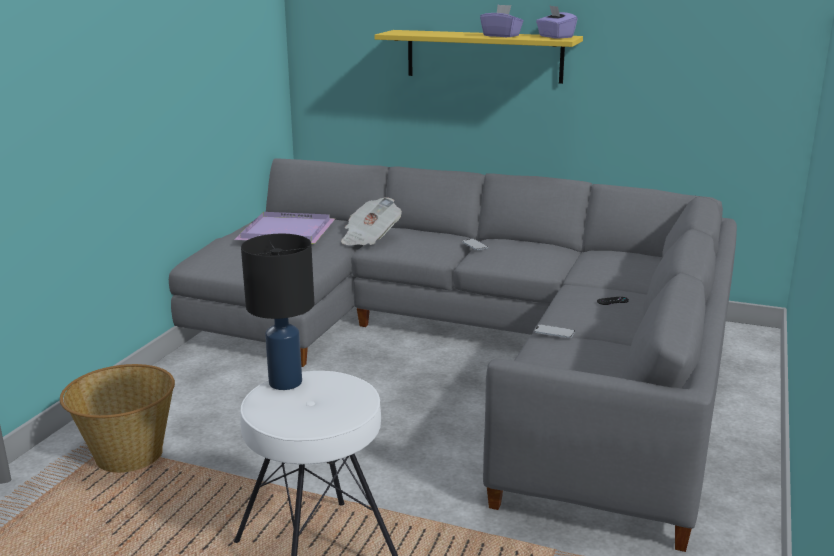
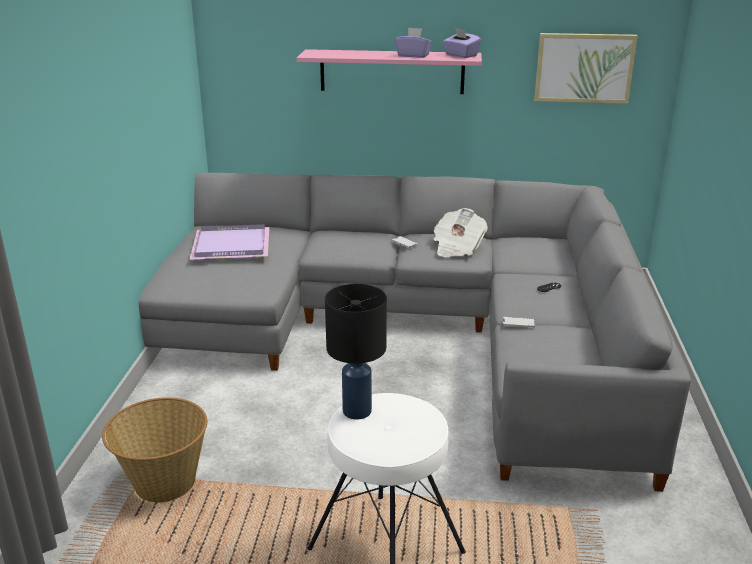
camera: 15 degrees left, 5 degrees up
newspaper [341,197,402,245] -> newspaper moved to [433,208,488,257]
yellow shelf [375,30,583,84] -> pink shelf [297,49,482,94]
none -> picture [534,33,638,104]

